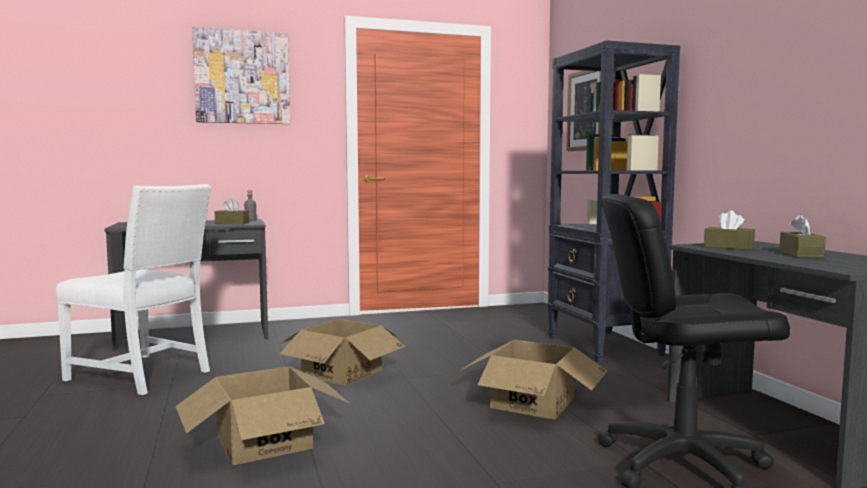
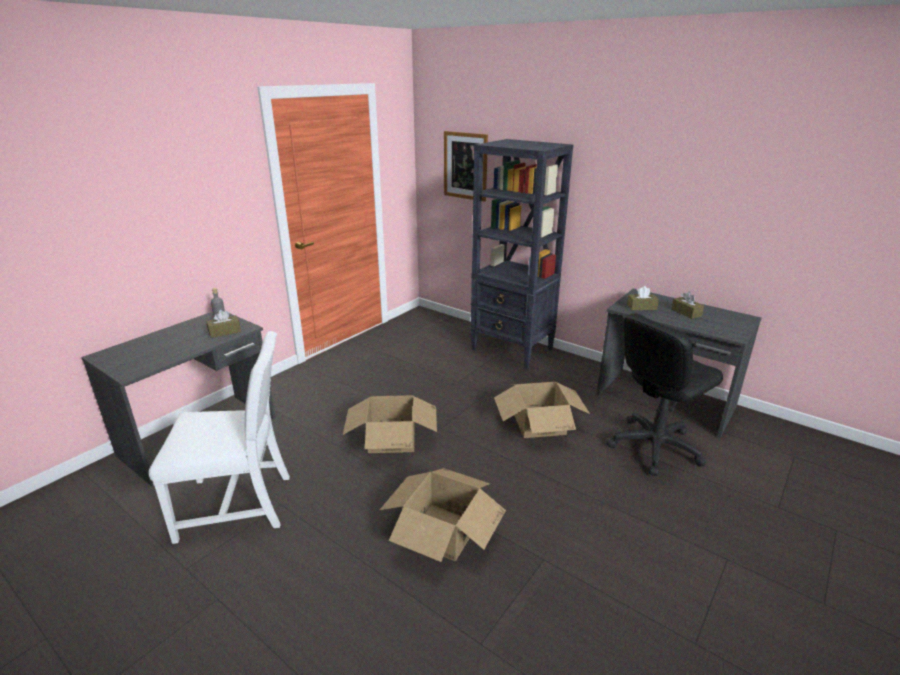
camera: 35 degrees left, 20 degrees up
picture [192,27,290,124] -> none

